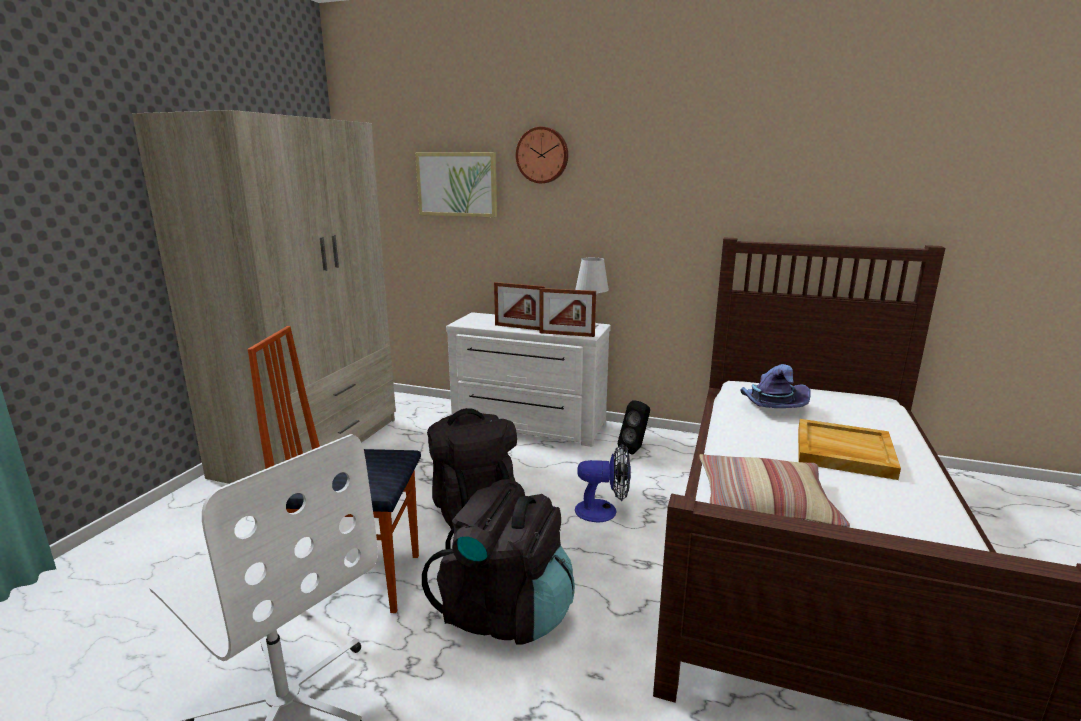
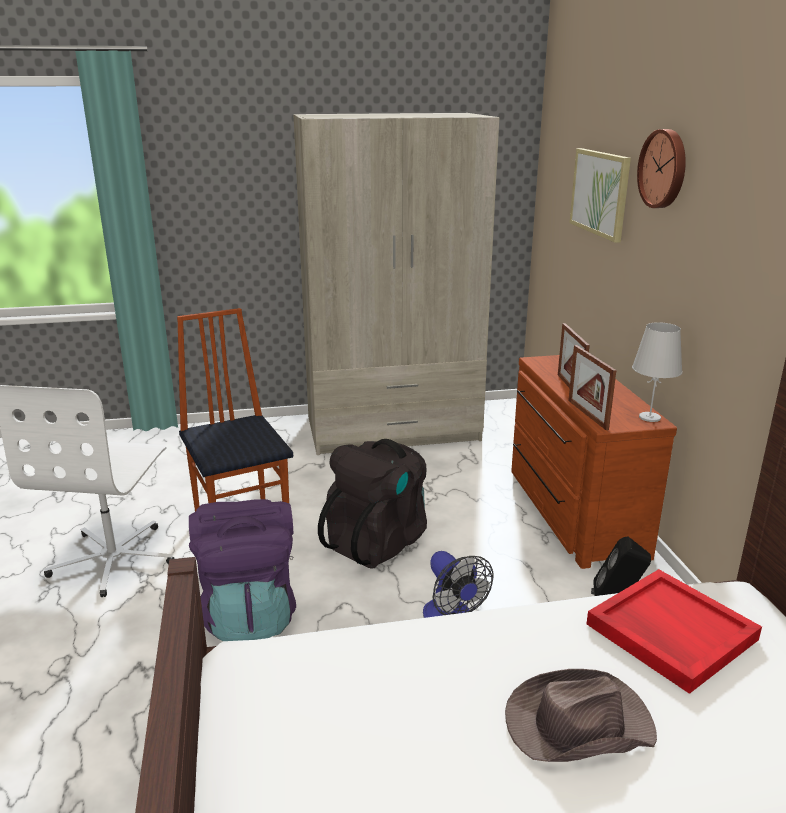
camera: 60 degrees right, 5 degrees up
black backpack [422,479,575,645] -> purple backpack [189,499,296,641]
white dresser [446,312,611,447] -> brown dresser [511,355,677,569]
pillow [699,454,850,528] -> none
purple hat [740,364,811,408] -> red tray [586,569,762,694]
beige tray [798,419,901,480] -> brown hat [505,669,657,762]

